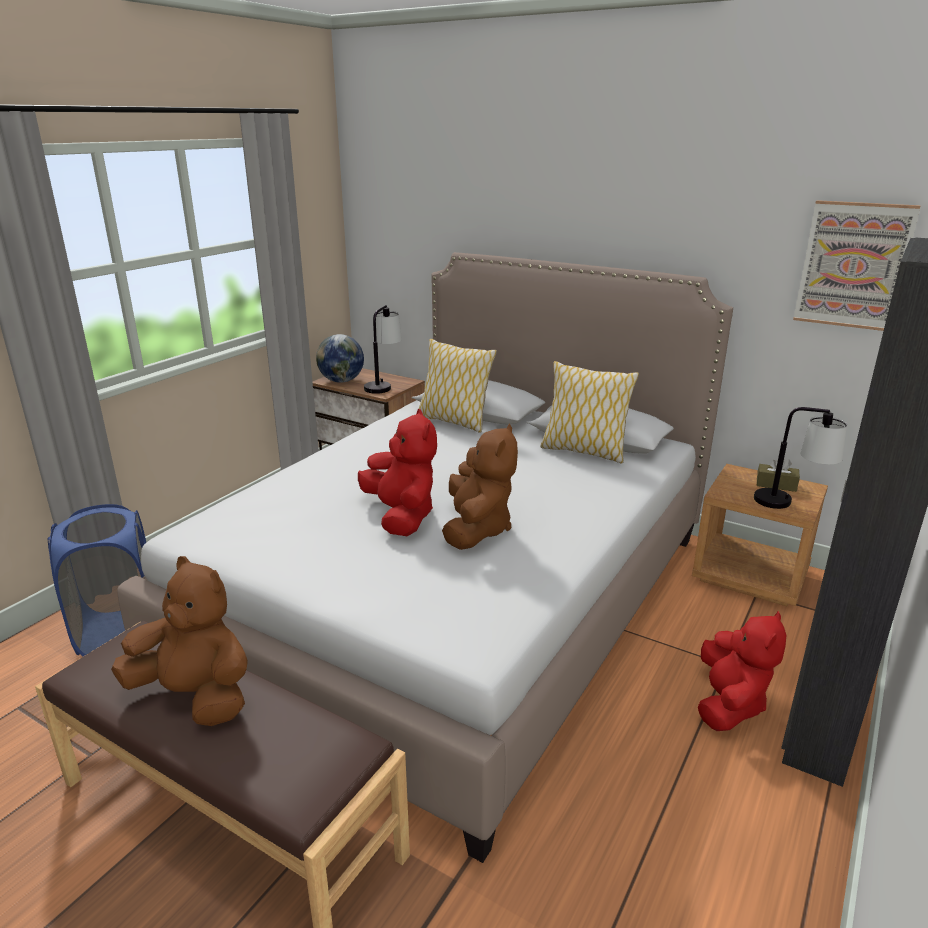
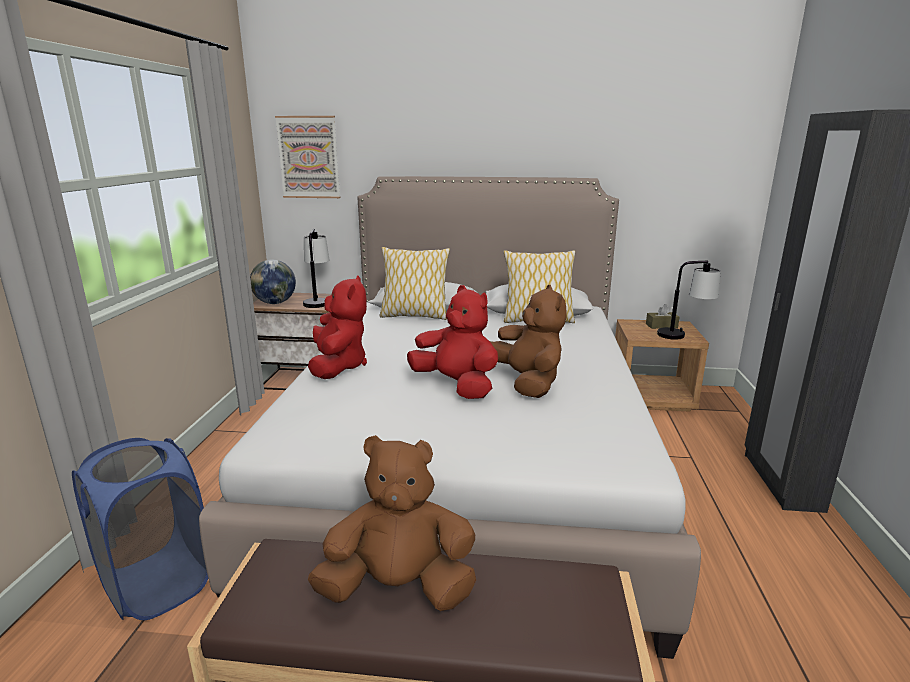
camera: 25 degrees left, 5 degrees down
red plush toy [698,611,786,731] -> red plush toy moved to [308,276,367,379]
picture [793,200,921,331] -> picture moved to [275,116,340,198]

